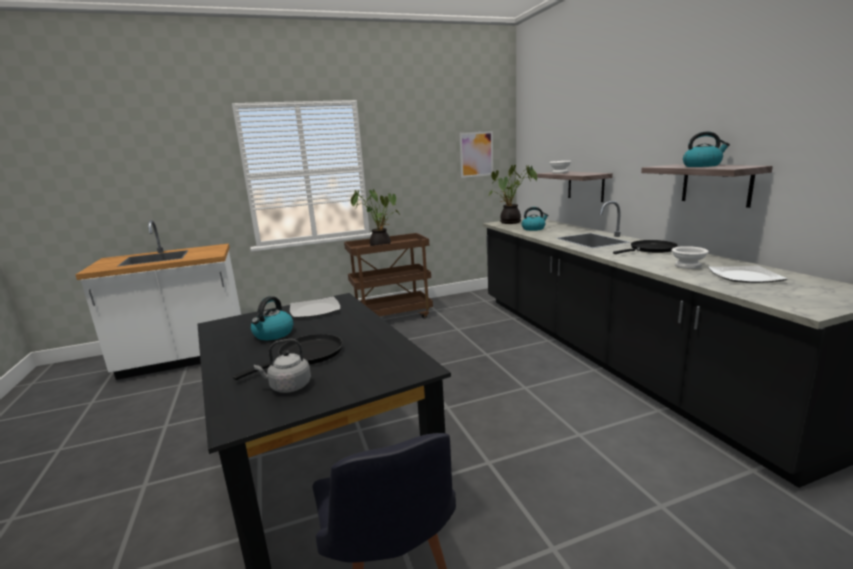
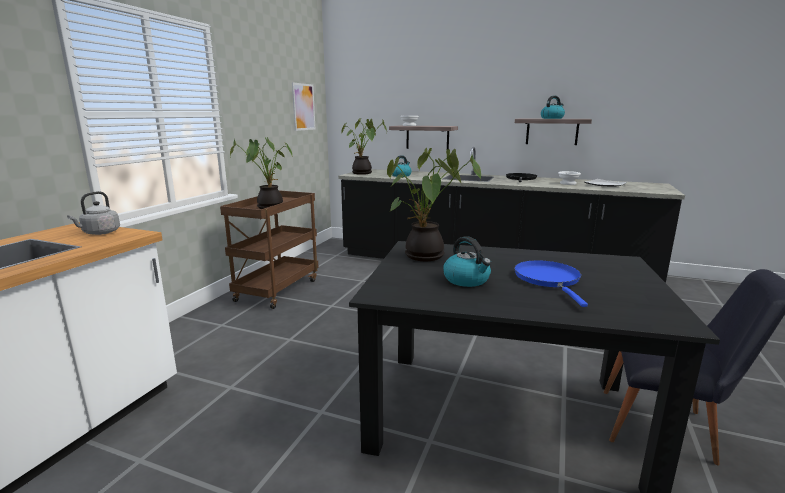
camera: 50 degrees left, 0 degrees up
black frying pan [233,334,342,380] -> blue frying pan [514,260,588,307]
grey kettle [254,339,311,393] -> grey kettle moved to [67,191,120,235]
plate [290,296,340,318] -> potted plant [387,148,481,261]

